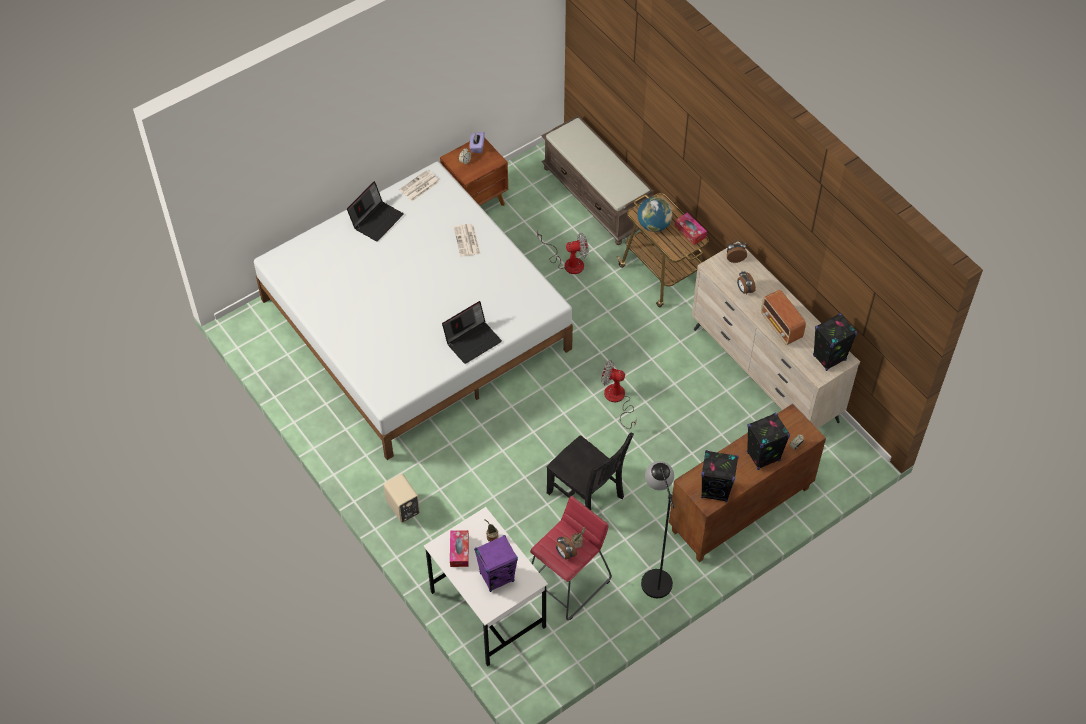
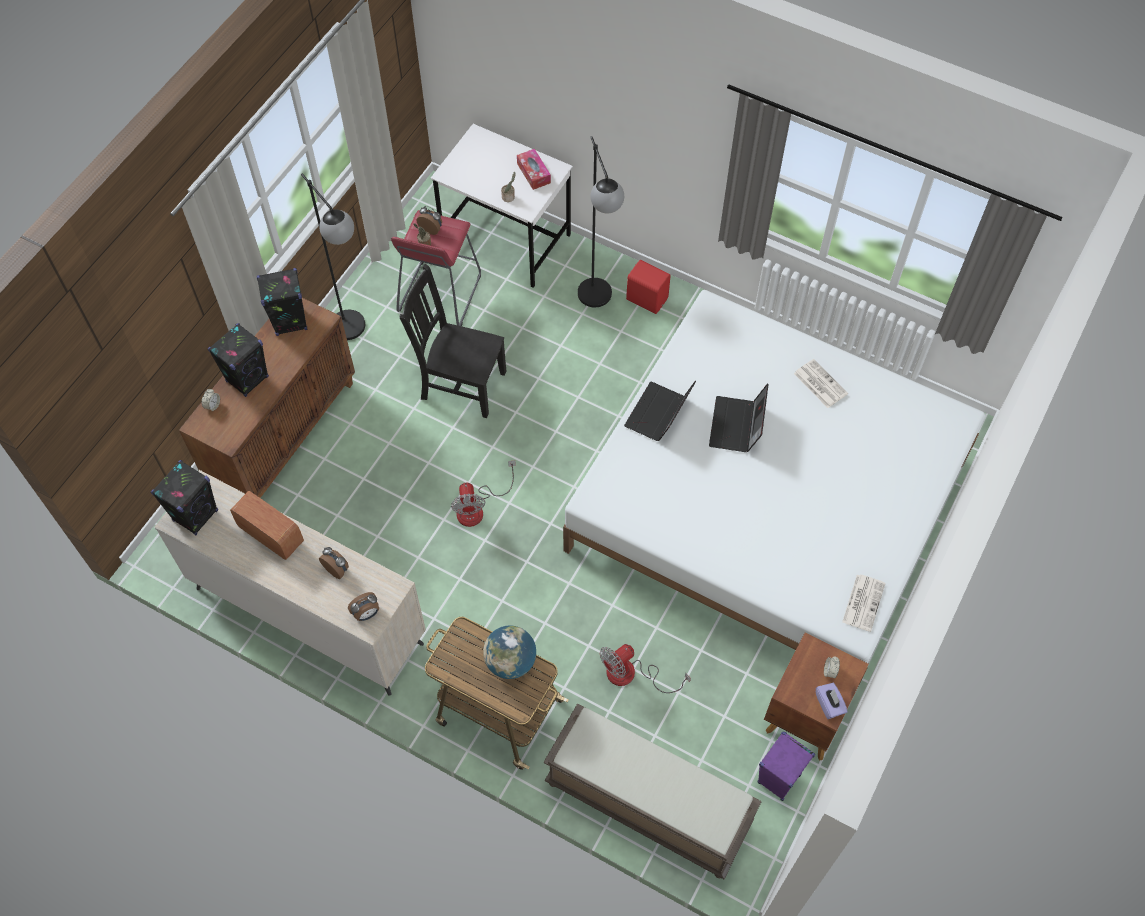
camera: 155 degrees right, 5 degrees up
laptop [347,181,404,242] -> laptop moved to [709,383,769,452]
beige speaker [384,474,420,523] -> red speaker [626,260,671,314]
newspaper [454,224,480,257] -> newspaper moved to [794,359,848,408]
purple speaker [474,535,518,592] -> purple speaker moved to [757,731,815,801]
fan [601,360,637,429] -> fan turned 90 degrees clockwise [451,460,516,527]
tissue box [675,212,707,245] -> none
none -> black floor lamp [578,136,624,307]

